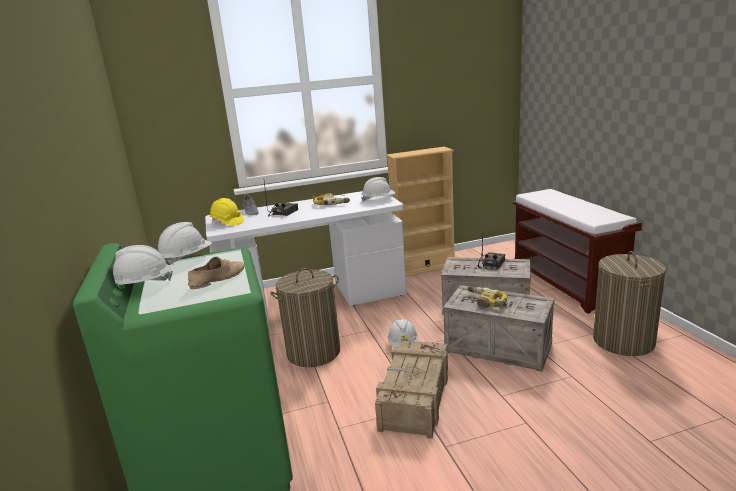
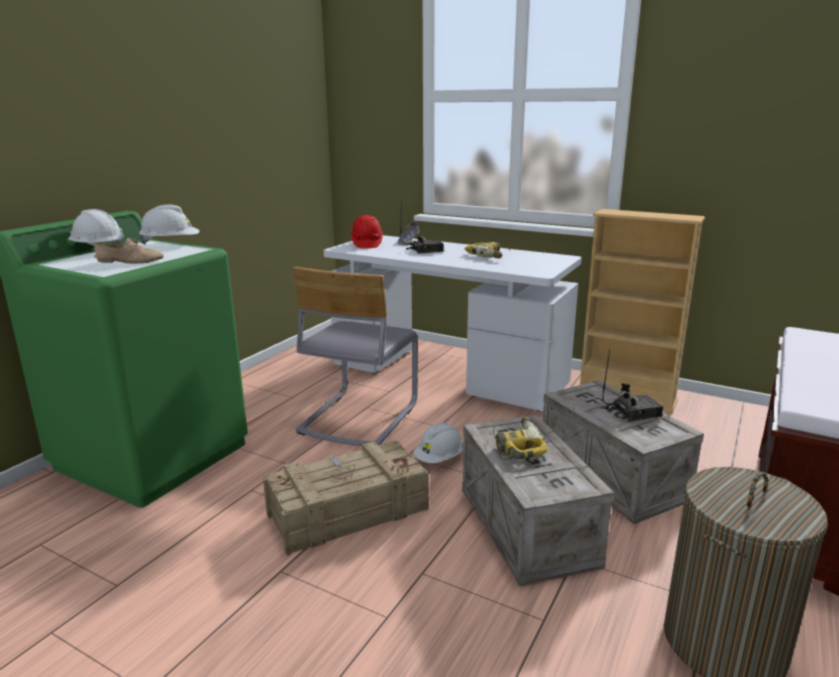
camera: 45 degrees right, 0 degrees up
yellow hard hat [210,198,244,226] -> red hard hat [351,215,383,248]
laundry basket [270,268,340,367] -> grey chair [292,267,418,446]
white hard hat [361,177,395,201] -> none

